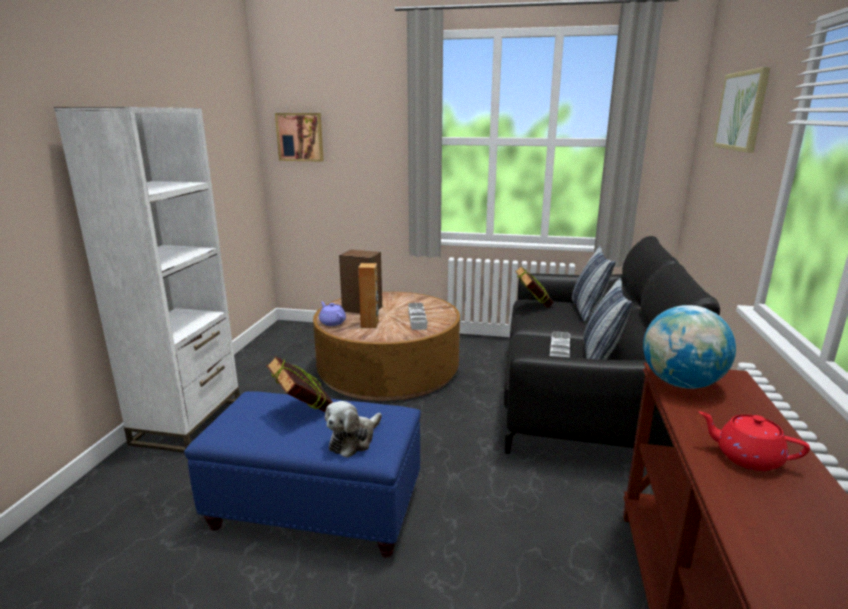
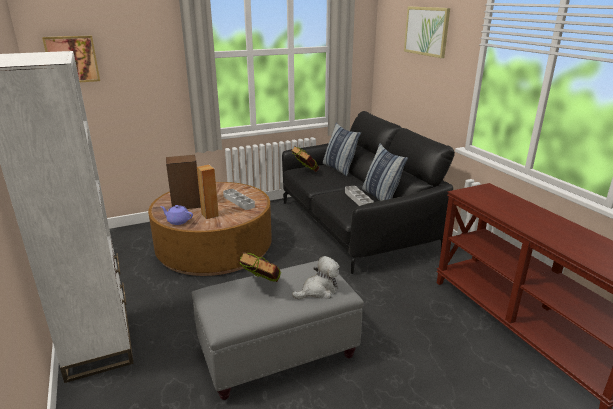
camera: 35 degrees left, 5 degrees up
blue ottoman [184,391,421,558] -> grey ottoman [192,261,364,400]
plush toy [325,401,382,458] -> plush toy turned 120 degrees counterclockwise [292,256,339,299]
globe [643,305,736,389] -> none
red teapot [699,412,810,471] -> none

